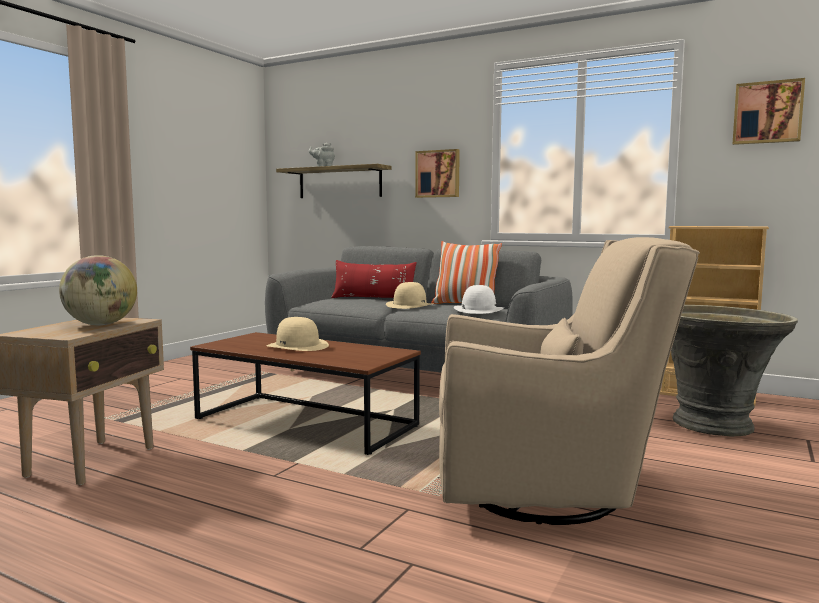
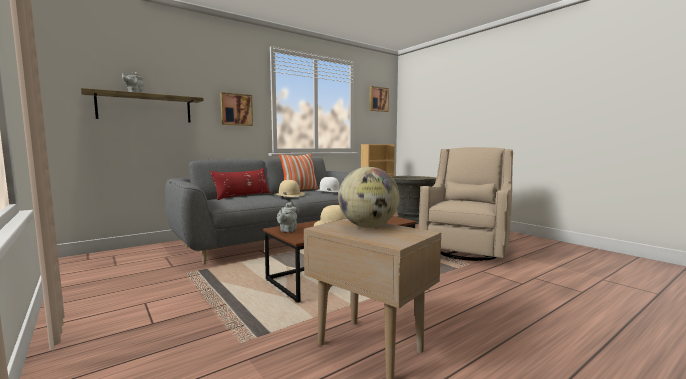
camera: 65 degrees left, 0 degrees up
none -> grey teapot [277,202,297,233]

